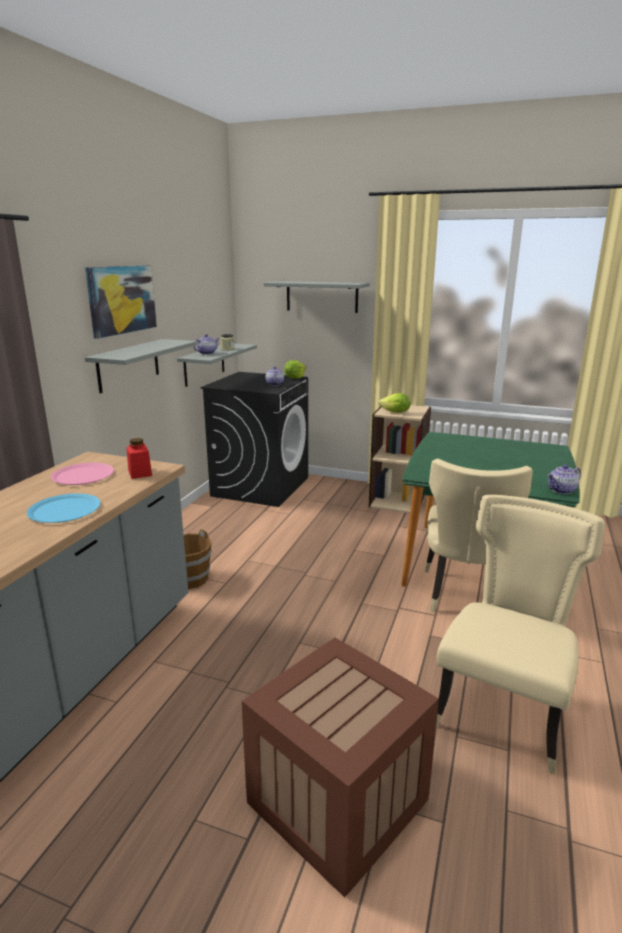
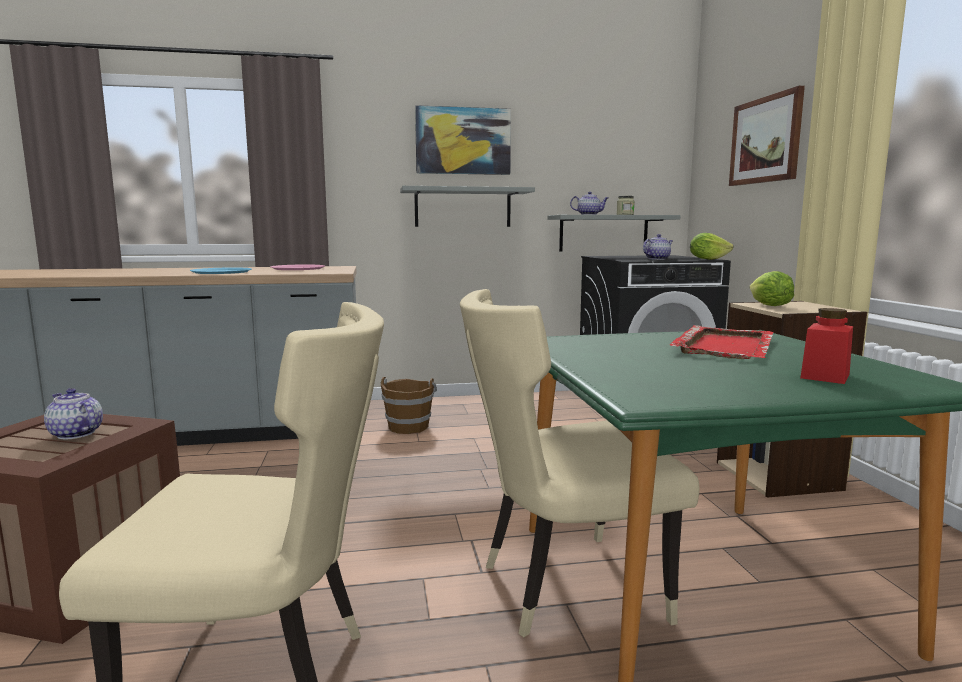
camera: 60 degrees right, 10 degrees down
red jar [126,438,152,479] -> red jar moved to [800,308,853,384]
grey shelf [264,281,369,313] -> picture [729,86,805,186]
teapot [547,465,581,494] -> teapot moved to [44,388,103,440]
none -> red tray [670,325,774,359]

